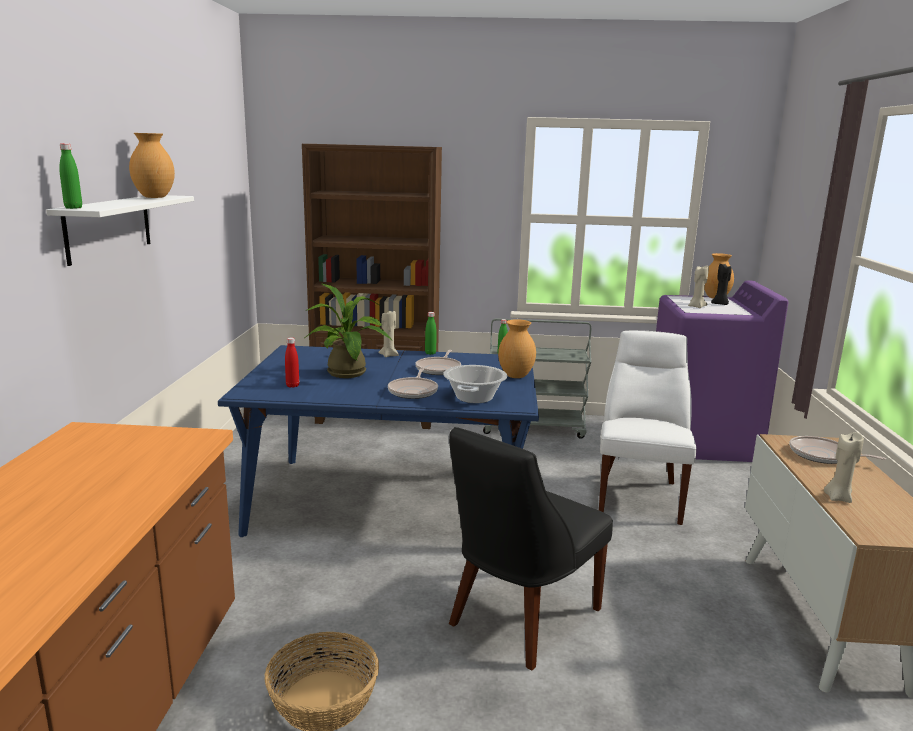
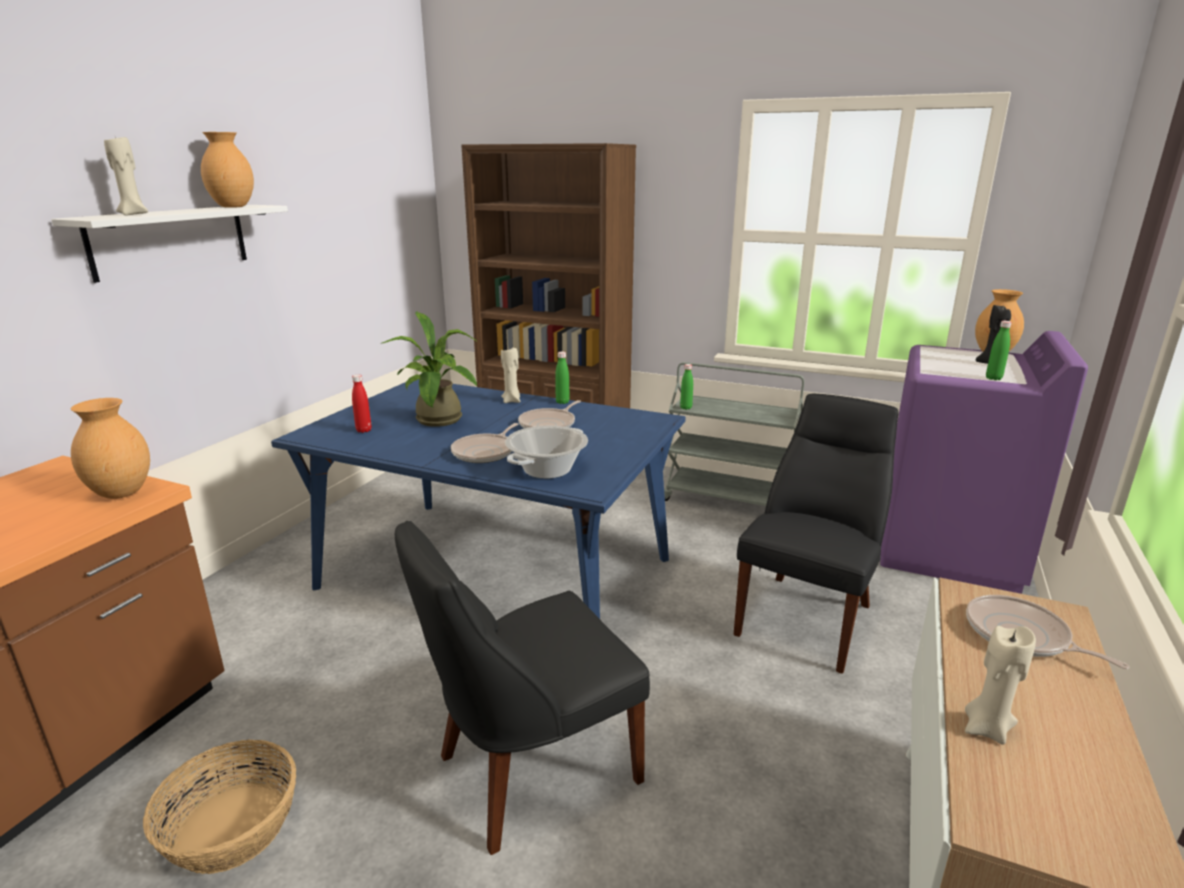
camera: 20 degrees right, 5 degrees up
green bottle [59,143,82,209] -> green bottle moved to [986,321,1012,380]
brown vase [498,319,536,378] -> brown vase moved to [71,398,150,499]
white chair [599,330,696,525] -> black chair [733,394,899,674]
beige candle [688,265,709,308] -> beige candle moved to [104,137,148,215]

